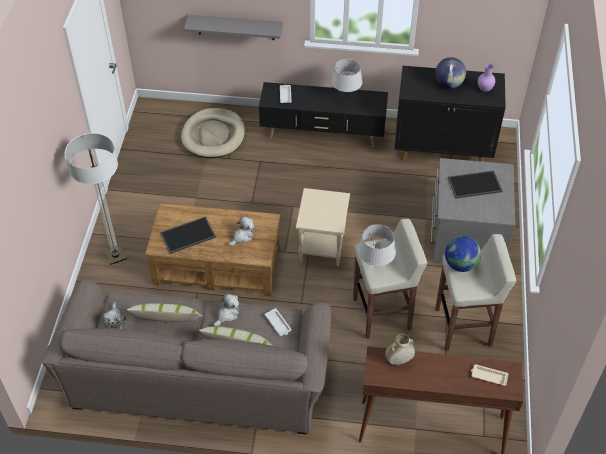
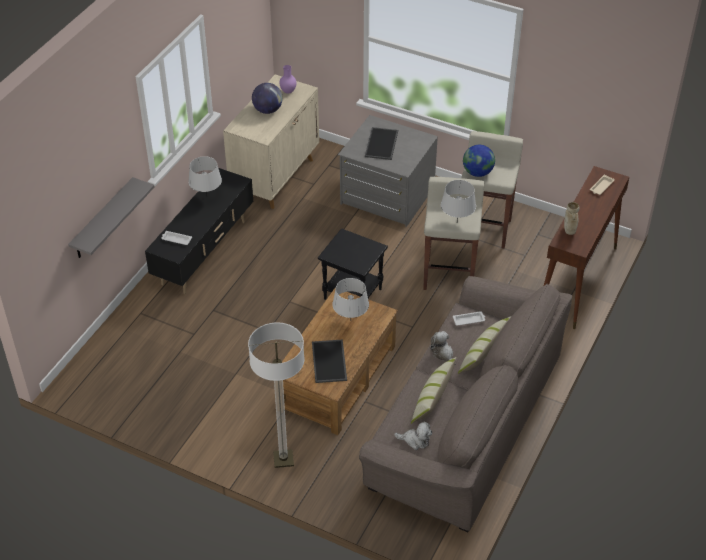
camera: 70 degrees left, 5 degrees down
beige dog bed [181,108,245,158] -> none
plush toy [229,216,254,246] -> grey table lamp [332,278,369,318]
beige side table [296,188,350,266] -> black side table [318,228,388,300]
black cabinet [395,66,506,162] -> beige cabinet [223,75,319,209]

